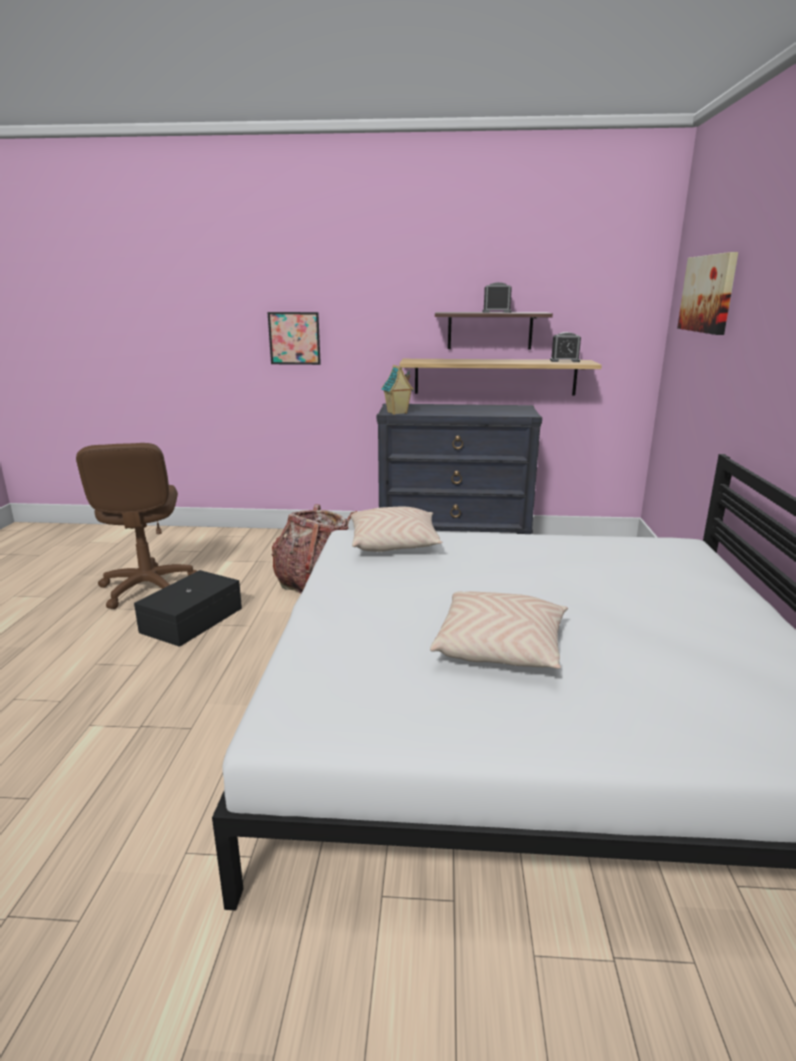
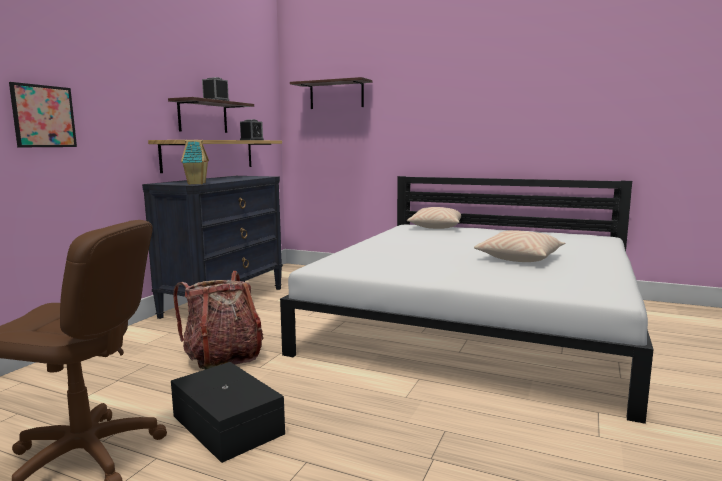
camera: 70 degrees left, 10 degrees down
beige pillow [351,507,442,552] -> beige pillow moved to [407,207,461,229]
picture [677,252,738,335] -> shelf [290,77,372,109]

